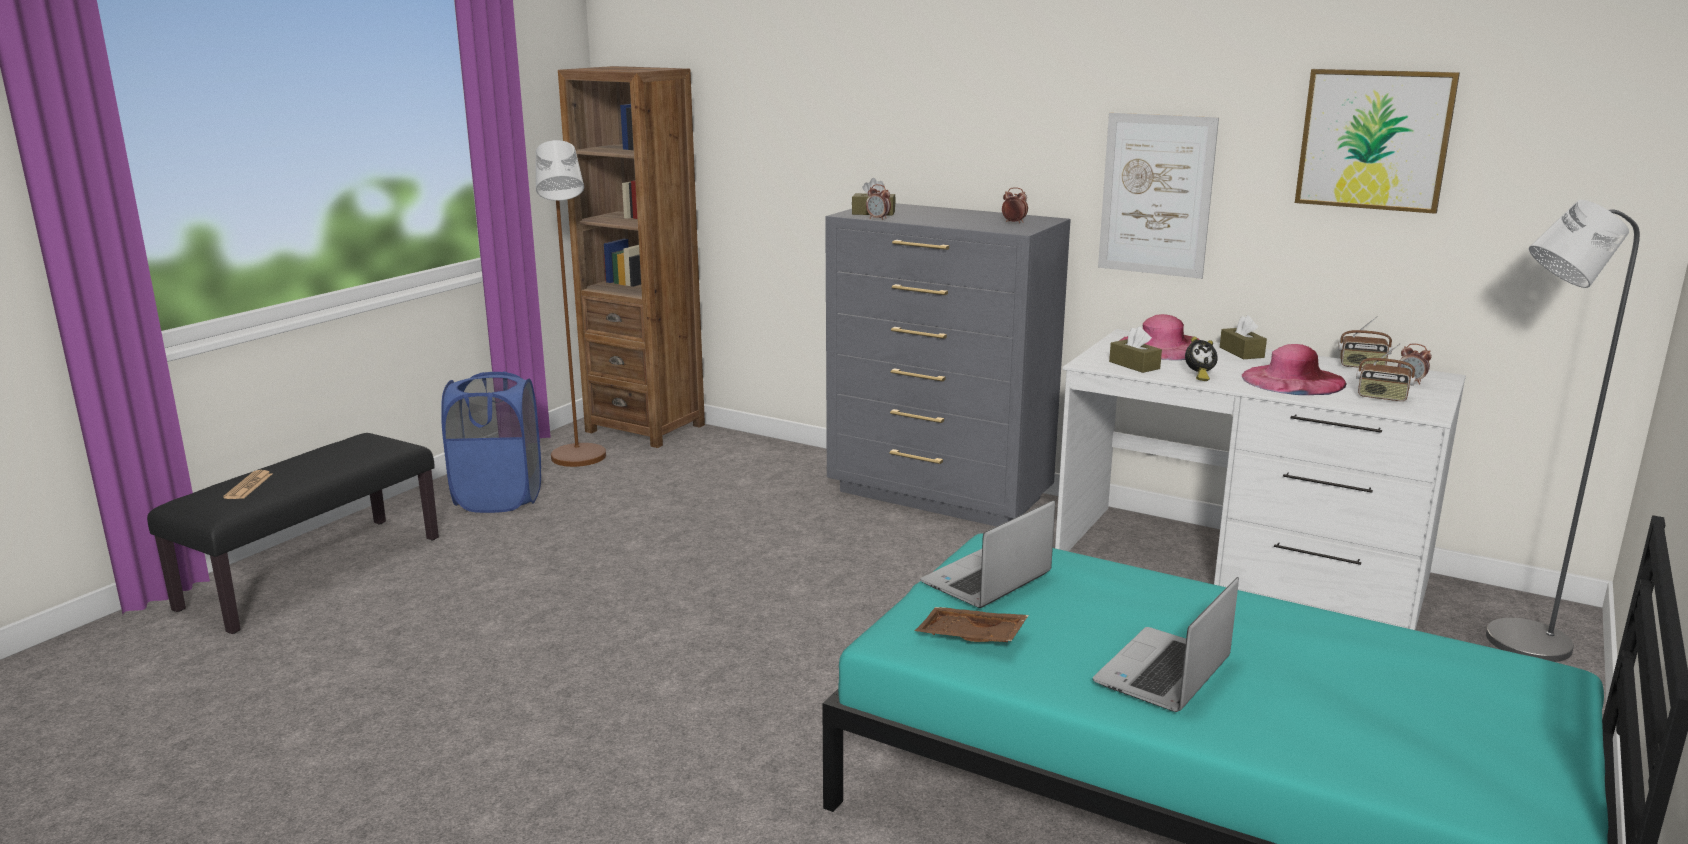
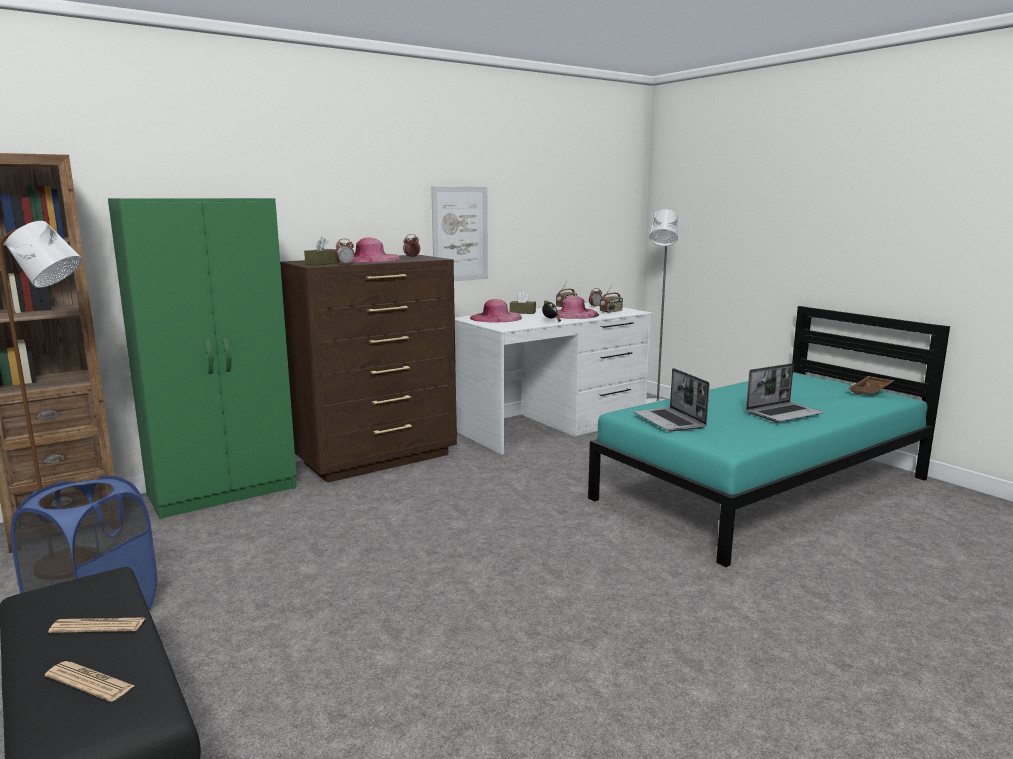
camera: 65 degrees left, 5 degrees down
grey dresser [825,203,1071,527] -> brown dresser [280,255,457,483]
brown tray [915,607,1029,642] -> brown tray moved to [847,376,895,394]
laptop [1093,577,1239,712] -> laptop turned 90 degrees counterclockwise [746,363,824,422]
brown tissue box [1109,326,1162,373] -> none
picture [1295,69,1460,214] -> none
none -> newspaper [48,617,146,633]
none -> green wardrobe [108,198,297,519]
none -> pink hat [351,238,401,262]

